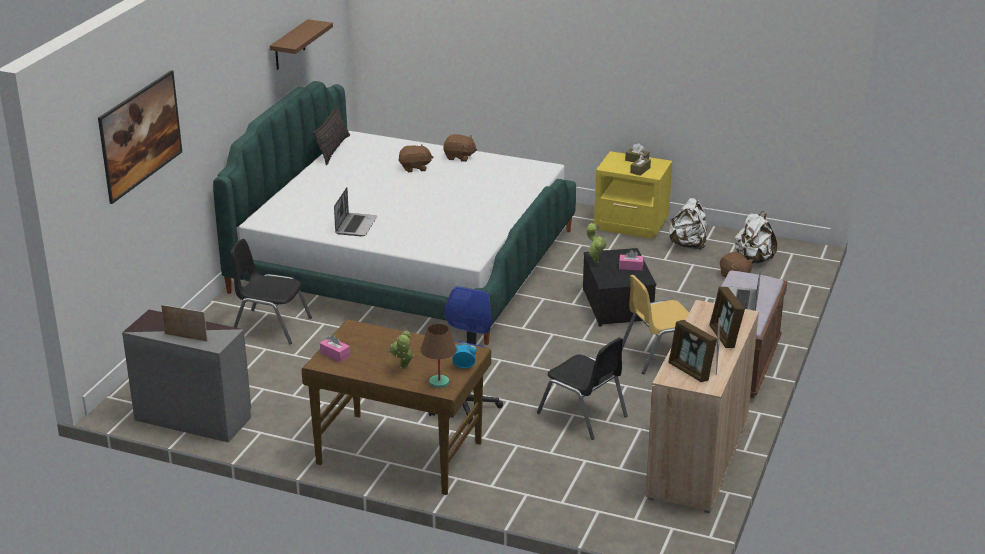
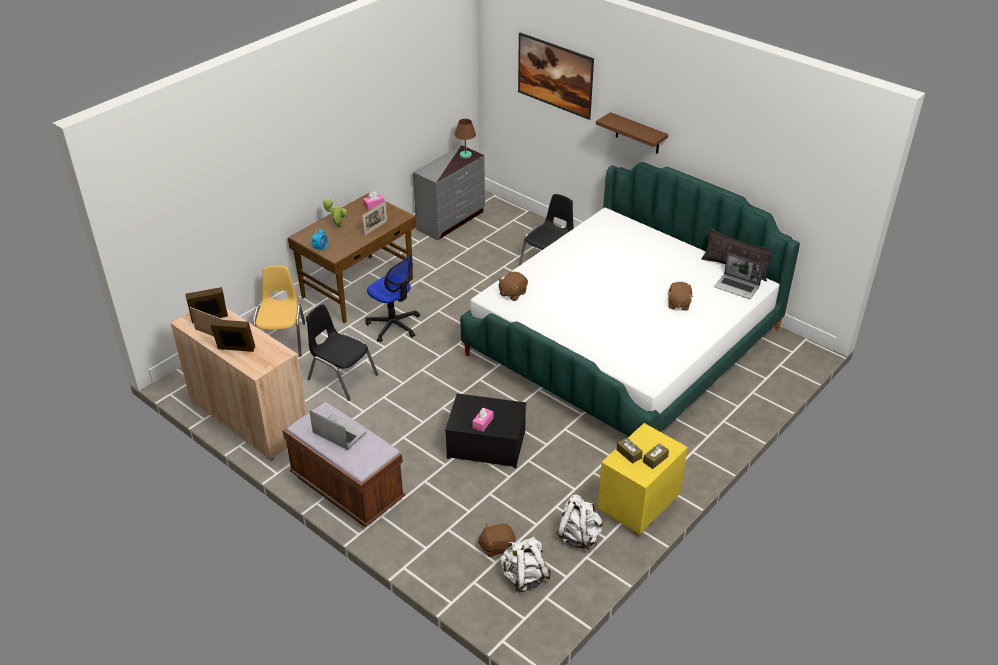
camera: 110 degrees right, 10 degrees up
picture frame [161,304,208,342] -> picture frame moved to [362,201,387,236]
brown shelf [270,19,333,70] -> brown shelf moved to [596,112,668,154]
laptop [334,187,377,236] -> laptop moved to [714,253,764,299]
brown table lamp [421,324,457,388] -> brown table lamp moved to [455,119,476,158]
brown plush toy [443,134,477,162] -> brown plush toy moved to [498,272,528,301]
black chair [537,337,628,440] -> black chair turned 60 degrees clockwise [306,304,378,401]
potted plant [586,223,607,263] -> none
yellow chair [622,275,689,374] -> yellow chair moved to [253,266,306,357]

